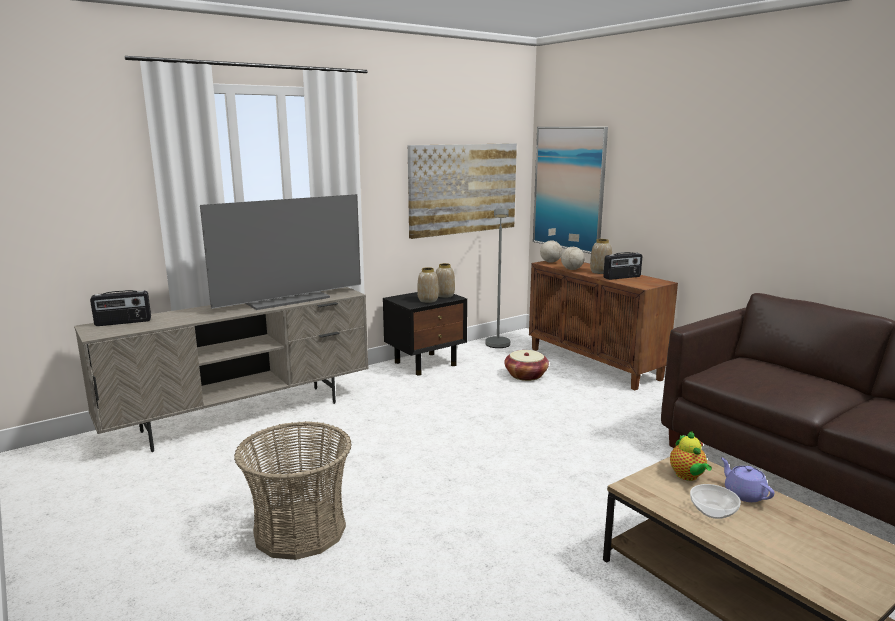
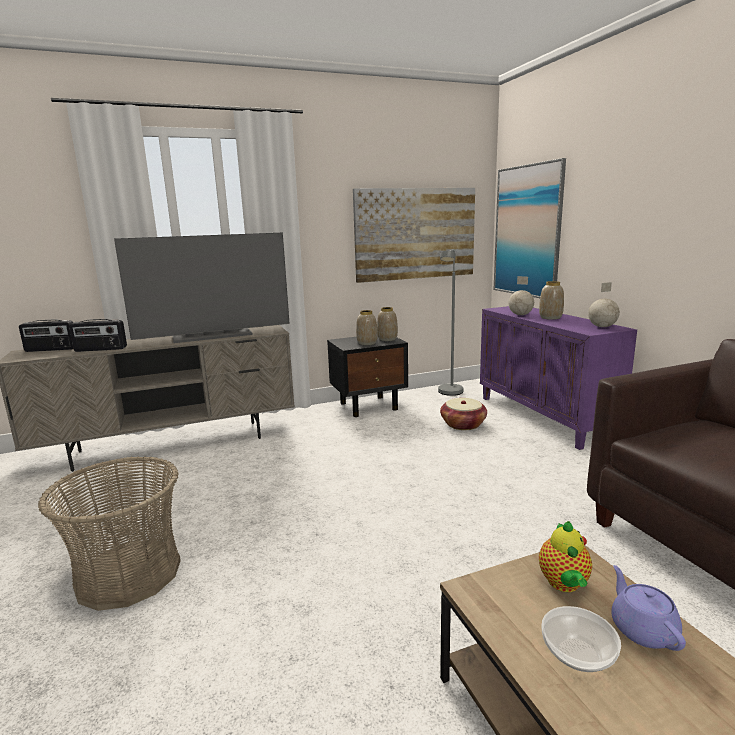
camera: 15 degrees right, 0 degrees up
brown cabinet [529,258,678,390] -> purple cabinet [480,306,637,450]
globe [540,228,562,263] -> globe moved to [588,282,620,327]
radio [603,252,642,280] -> radio moved to [69,319,127,352]

